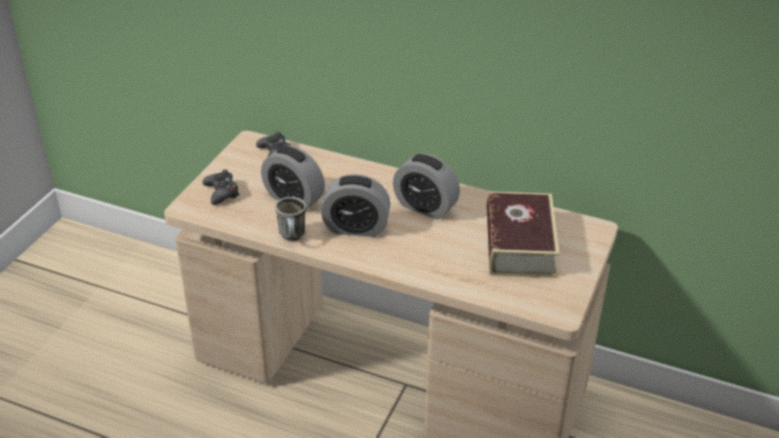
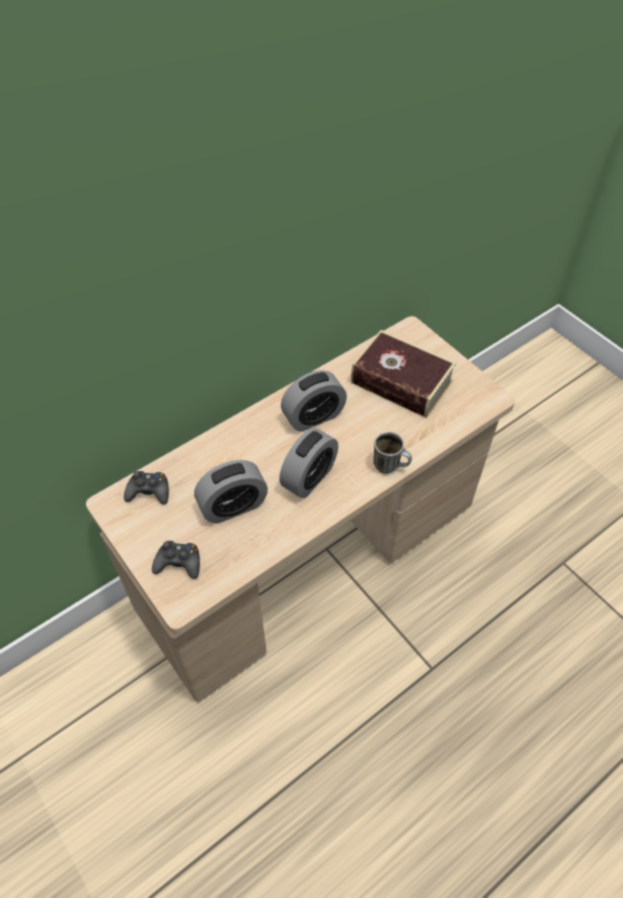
camera: 60 degrees left, 15 degrees up
mug [276,197,306,241] -> mug moved to [373,432,412,473]

